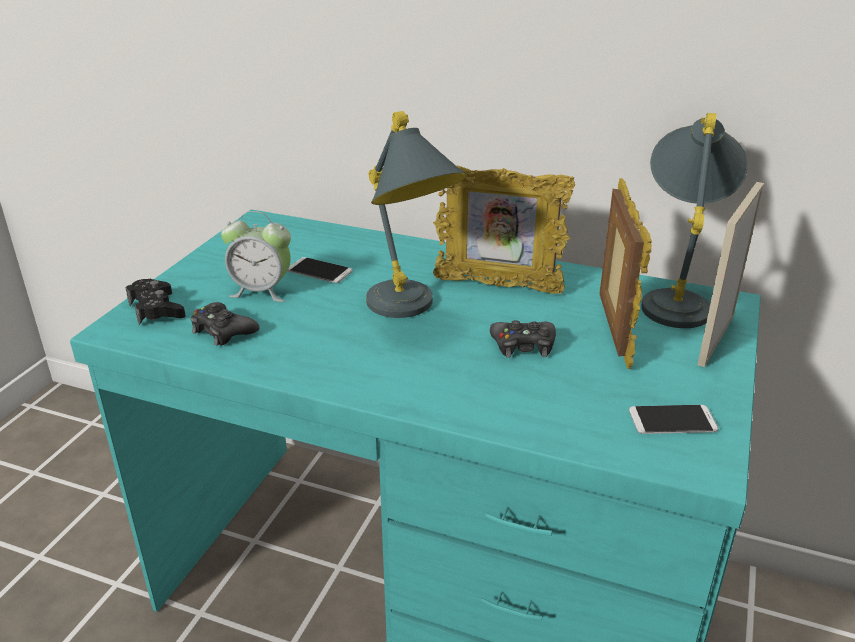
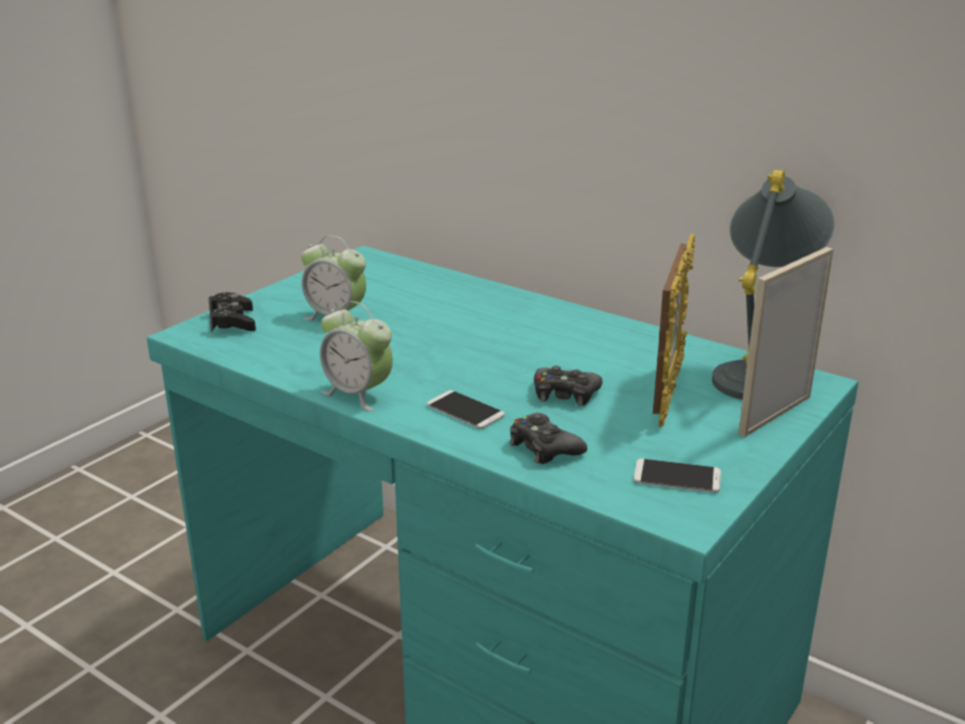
camera: 15 degrees right, 5 degrees down
black game controller [191,302,260,346] -> black game controller moved to [509,413,587,464]
phone [287,257,352,283] -> phone moved to [427,390,505,429]
grey table lamp [366,111,468,318] -> none
picture frame [433,165,575,294] -> none
none -> alarm clock [320,301,393,411]

